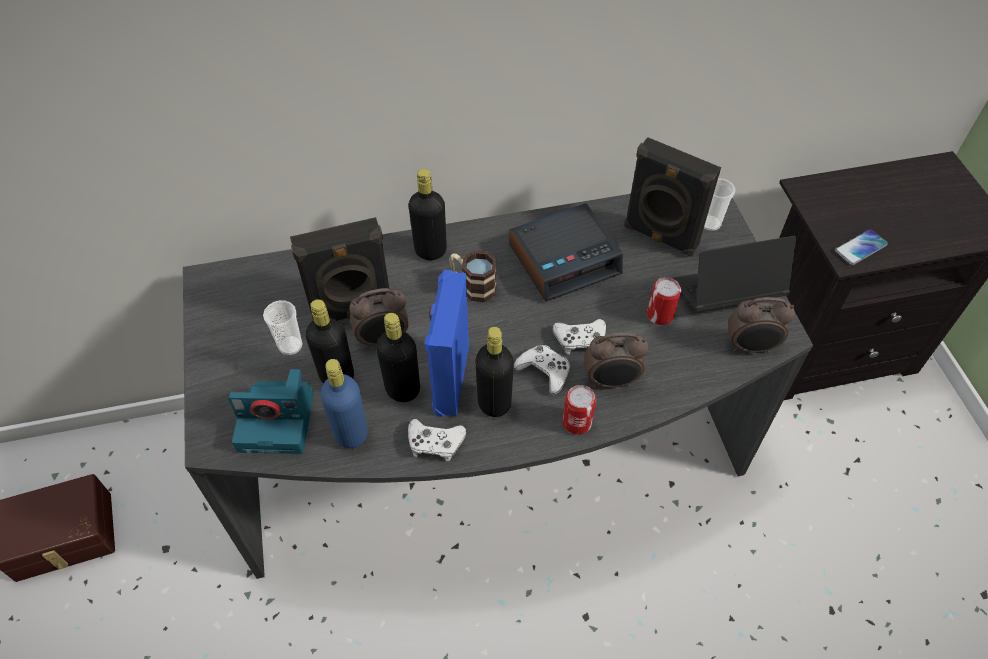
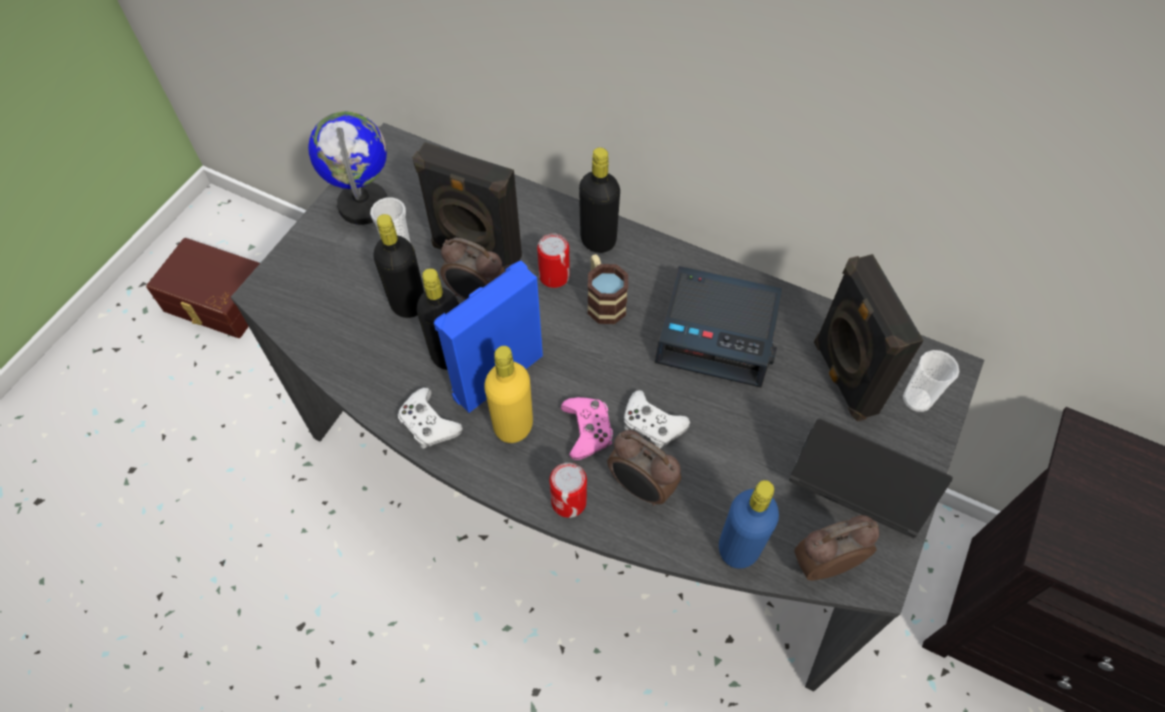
camera: 40 degrees right, 5 degrees up
camera [228,369,314,454] -> none
blue bottle [321,359,368,448] -> blue bottle moved to [719,480,779,569]
black bottle [476,327,514,417] -> yellow bottle [484,346,533,443]
white game controller [514,345,570,395] -> pink game controller [561,397,613,460]
can [647,277,681,325] -> can moved to [537,234,570,288]
alarm clock [728,297,795,353] -> alarm clock turned 120 degrees clockwise [794,515,879,581]
phone [835,229,888,265] -> none
none -> globe [308,111,388,225]

